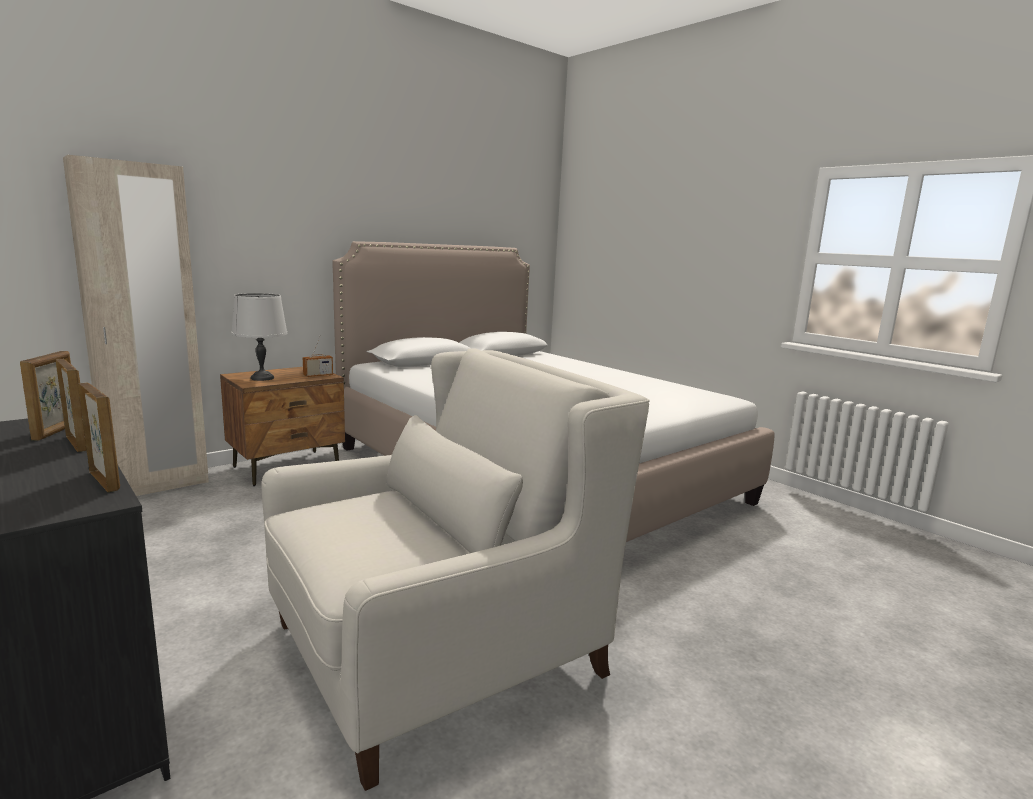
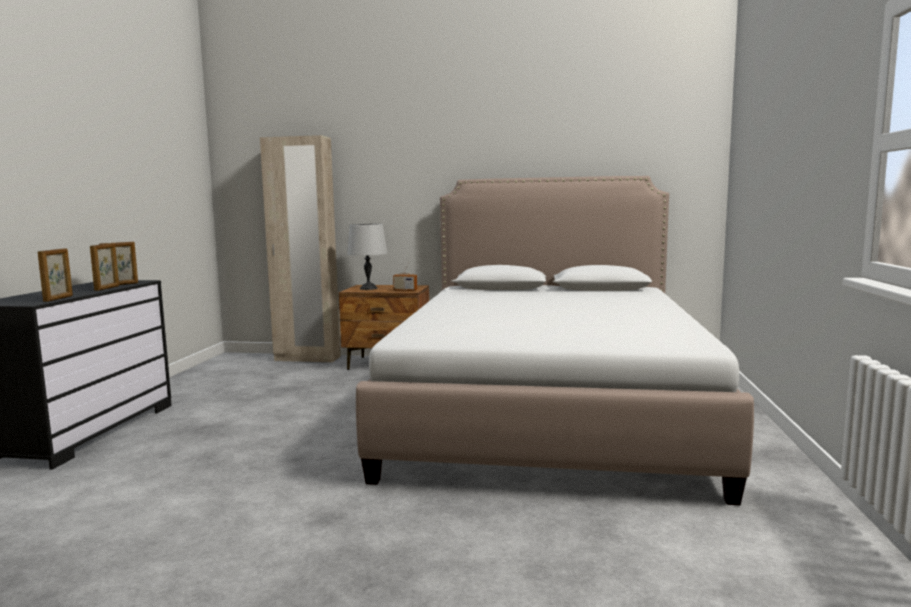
camera: 50 degrees right, 5 degrees down
white armchair [261,348,650,791] -> none

